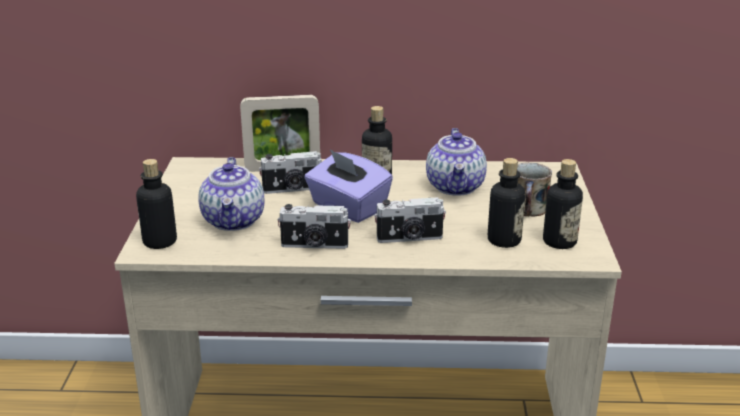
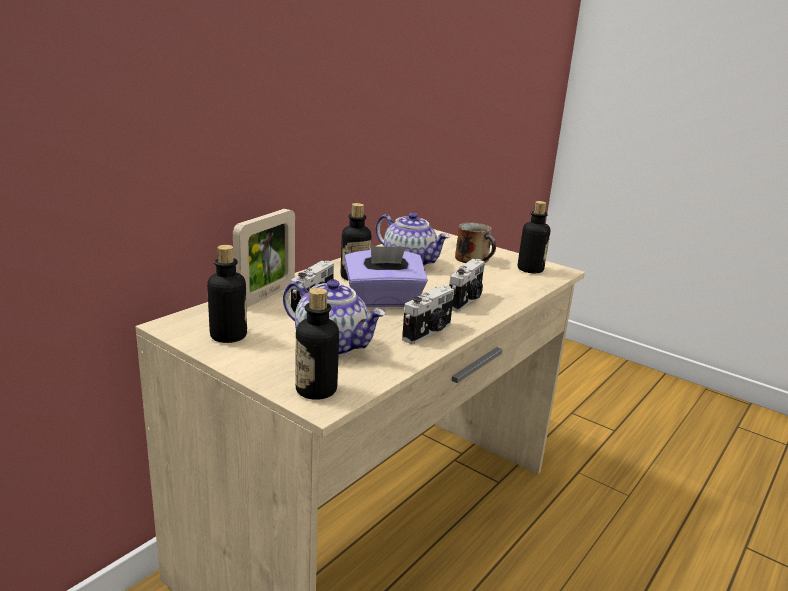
camera: 55 degrees left, 5 degrees down
bottle [488,158,526,248] -> bottle moved to [207,245,247,343]

